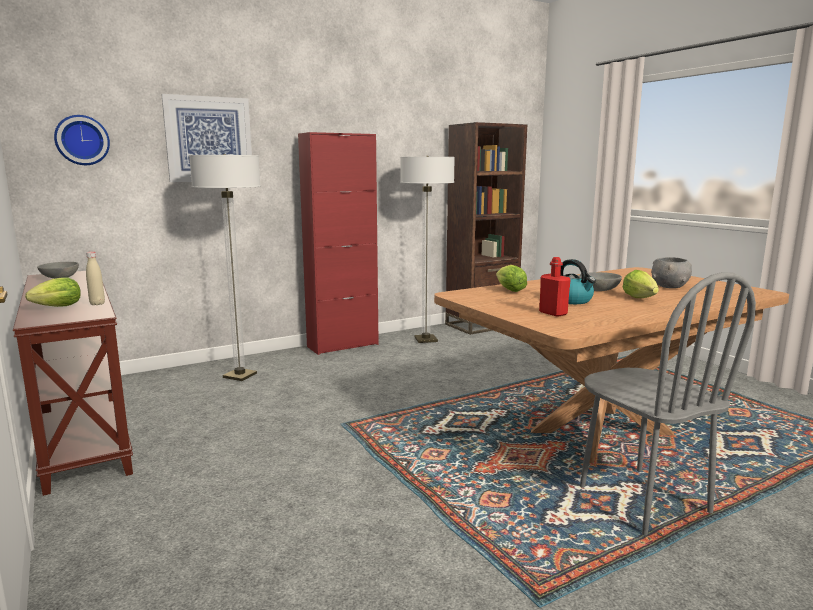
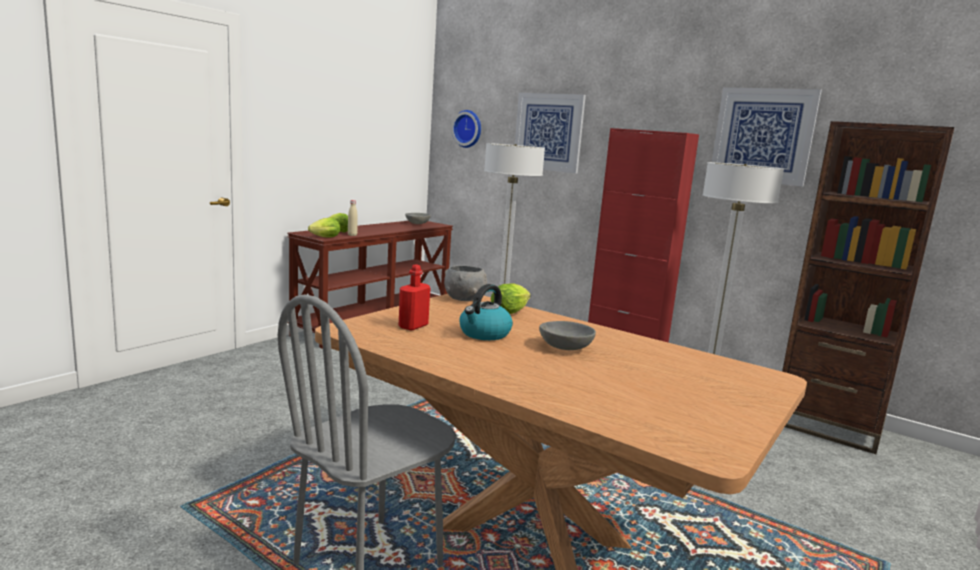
camera: 65 degrees right, 0 degrees up
lettuce [623,270,659,298] -> lettuce moved to [308,218,340,238]
grey bowl [651,257,692,288] -> grey bowl moved to [444,265,487,301]
none -> picture [712,87,822,186]

